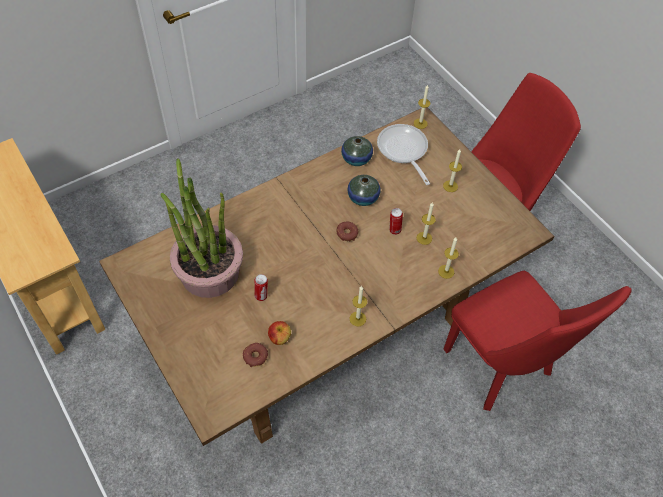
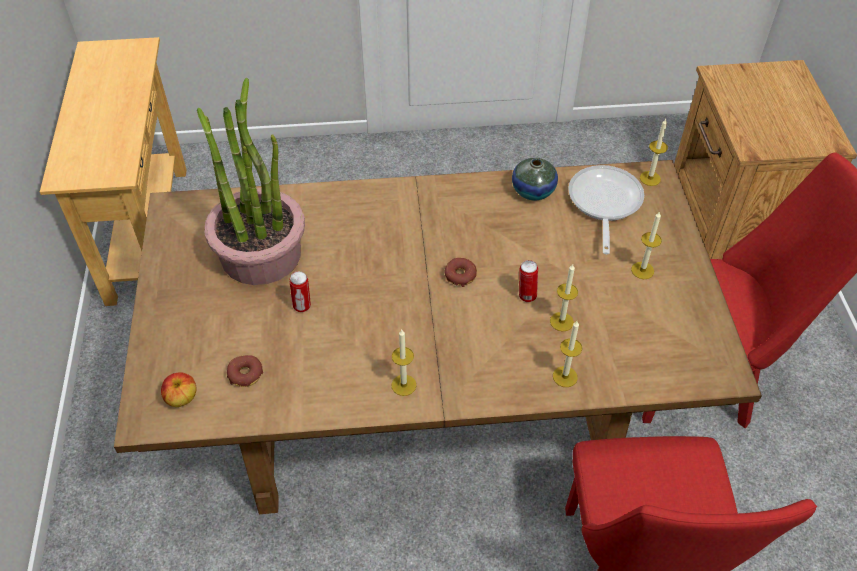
camera: 30 degrees right, 5 degrees down
apple [268,321,291,345] -> apple moved to [161,372,197,407]
vase [347,175,381,206] -> none
none -> brown nightstand [674,60,857,259]

